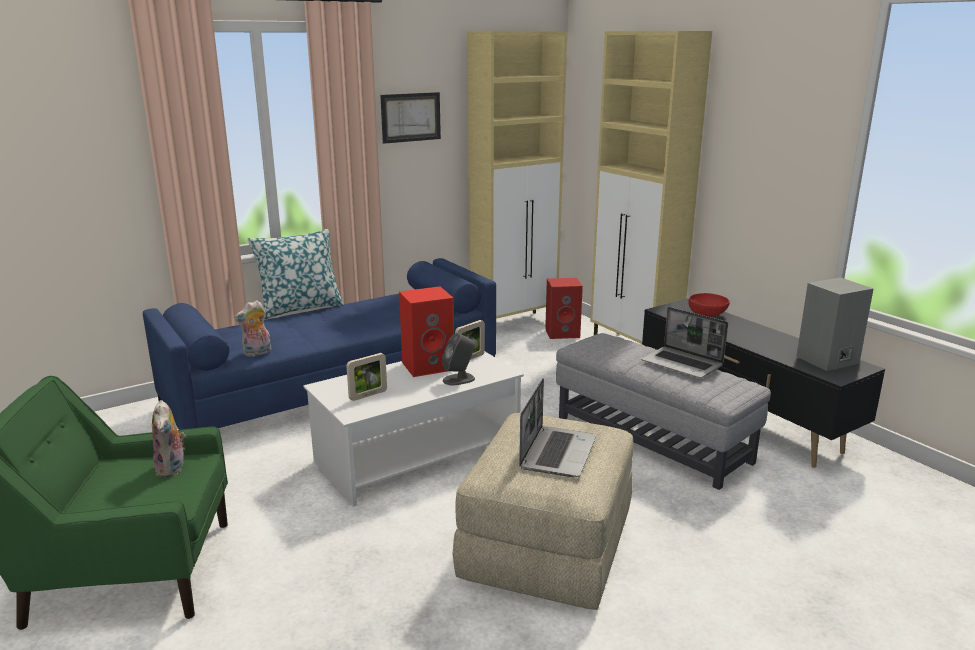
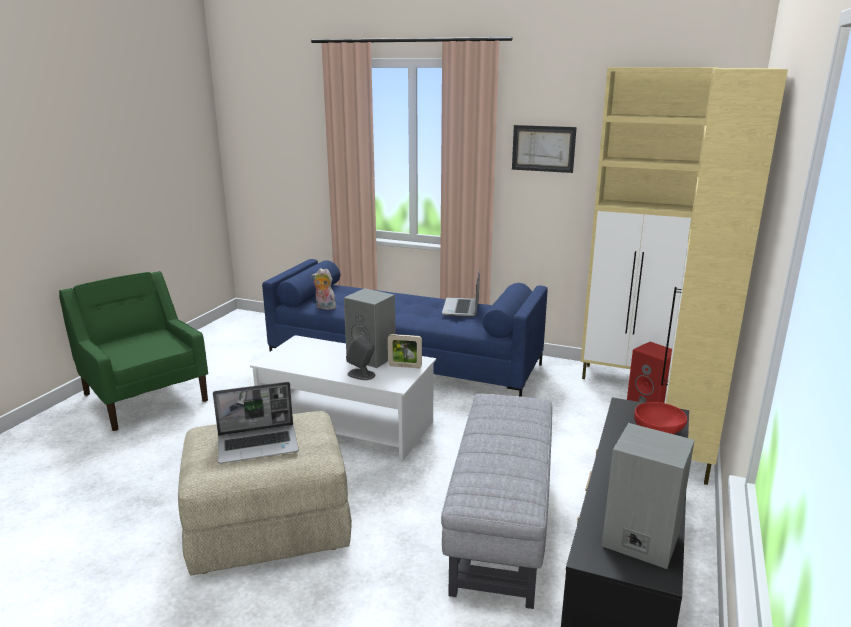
camera: 55 degrees right, 0 degrees up
plush toy [152,400,186,477] -> none
pillow [248,229,344,319] -> none
picture frame [346,353,387,401] -> none
red speaker [399,286,454,377] -> grey speaker [344,288,396,368]
laptop [641,307,728,378] -> laptop moved to [442,271,480,317]

